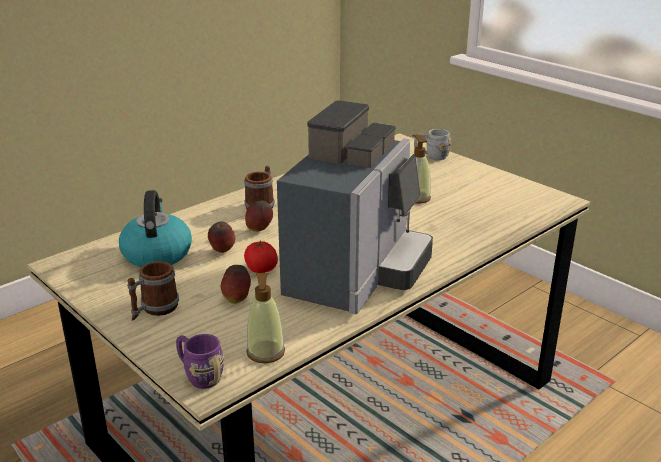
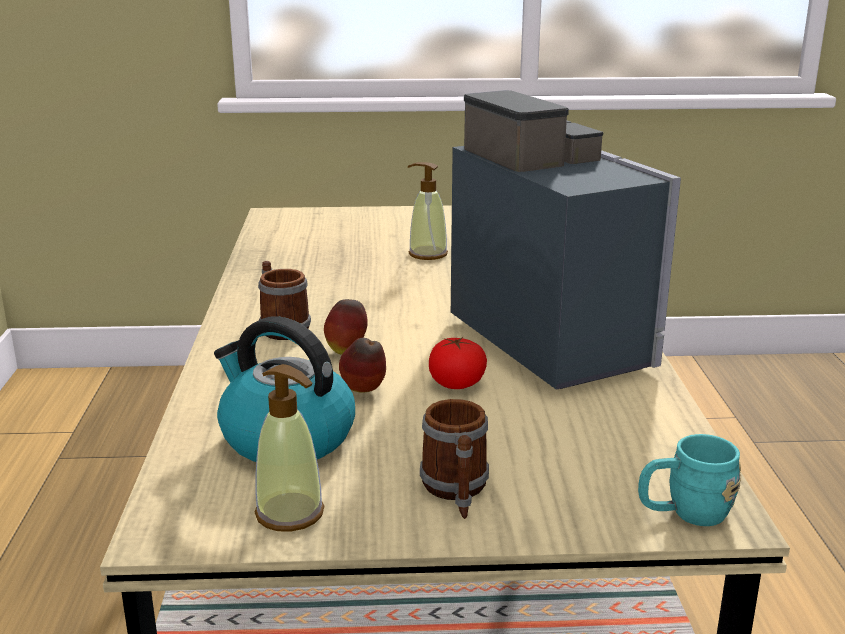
camera: 50 degrees left, 5 degrees down
purple mug [176,334,224,389] -> turquoise mug [638,434,741,526]
apple [221,265,251,304] -> none
soap dispenser [246,273,285,363] -> soap dispenser moved to [255,364,324,532]
grey mug [414,129,451,160] -> none

